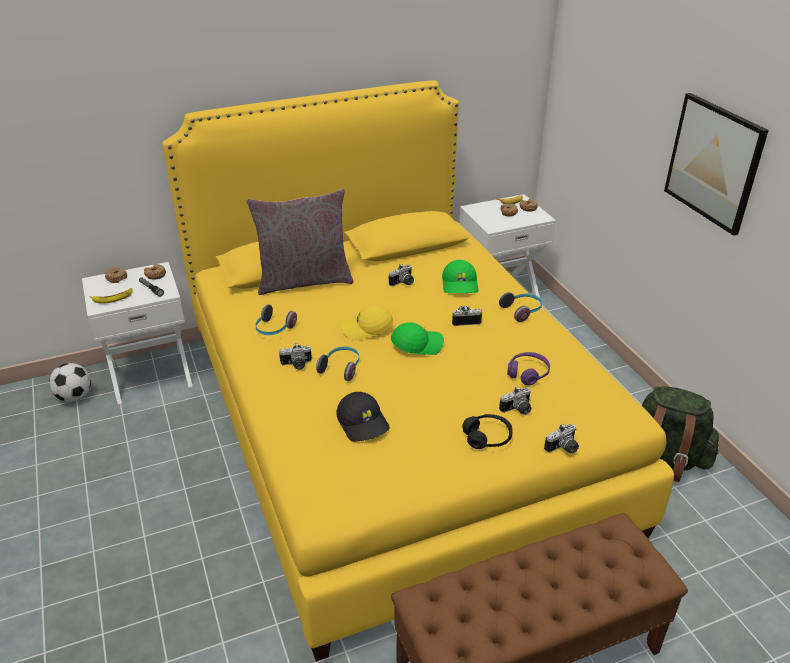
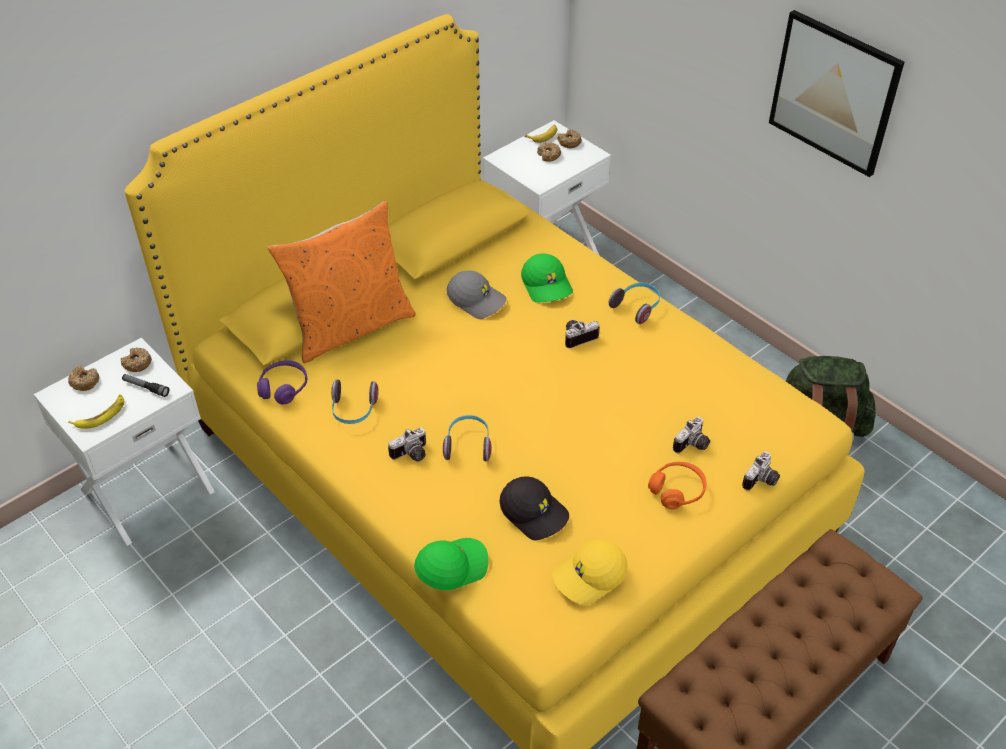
camera: 20 degrees left, 10 degrees up
football [49,363,91,402] -> none
grey pillow [246,189,353,295] -> orange pillow [268,201,416,363]
yellow cap [341,305,393,341] -> yellow cap moved to [552,539,627,605]
camera [389,264,414,286] -> grey cap [447,270,506,319]
green cap [391,323,444,355] -> green cap moved to [414,538,489,590]
black headphones [462,414,513,449] -> orange headphones [648,462,706,509]
purple headphones [507,352,550,386] -> purple headphones moved to [257,360,307,405]

